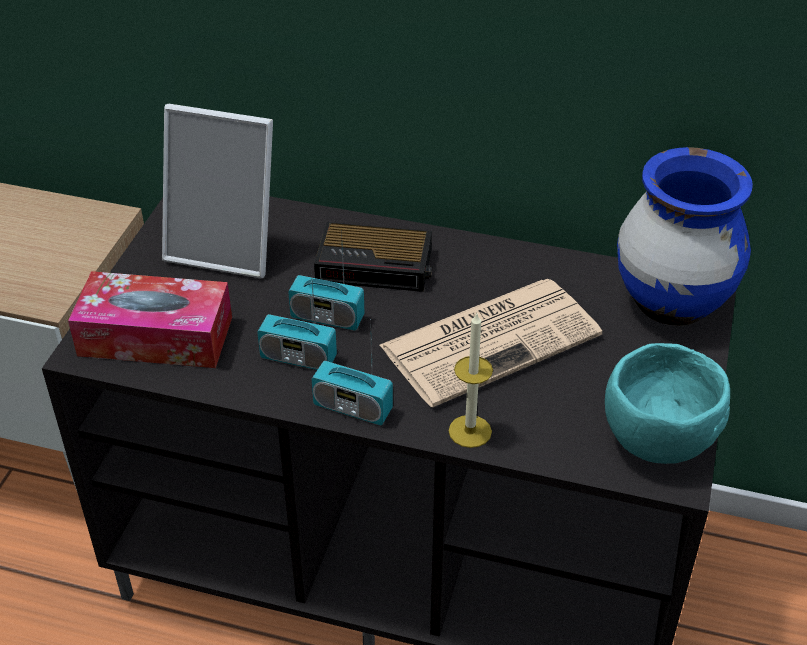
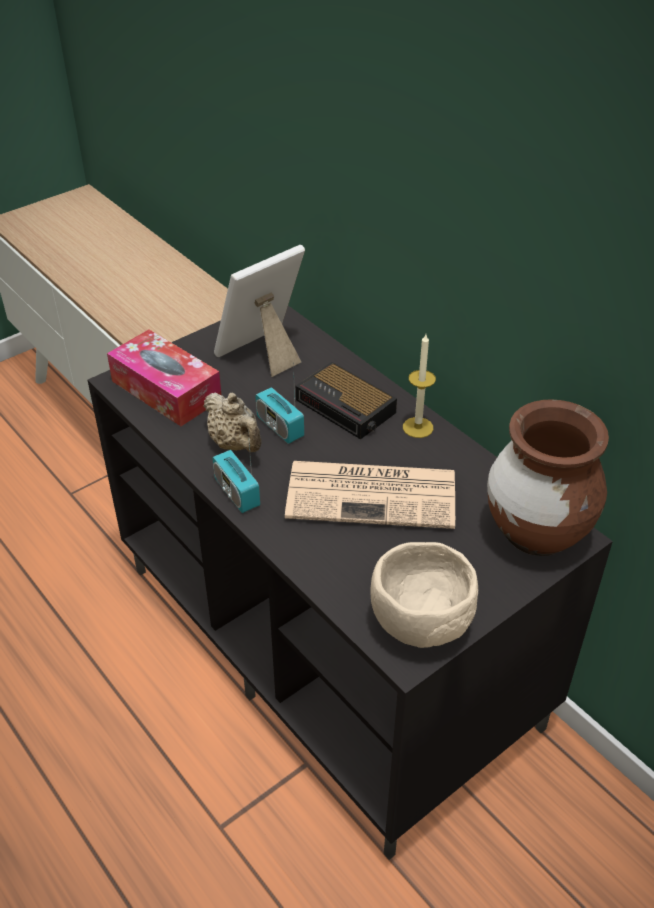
camera: 35 degrees right, 0 degrees up
picture frame [162,104,273,278] -> picture frame turned 90 degrees clockwise [214,245,305,377]
radio [257,269,337,370] -> beige teapot [204,392,262,452]
candle [449,313,493,448] -> candle moved to [403,334,436,438]
turquoise bowl [605,343,730,464] -> beige bowl [371,542,478,648]
blue vase [617,147,753,326] -> brown vase [487,399,609,556]

